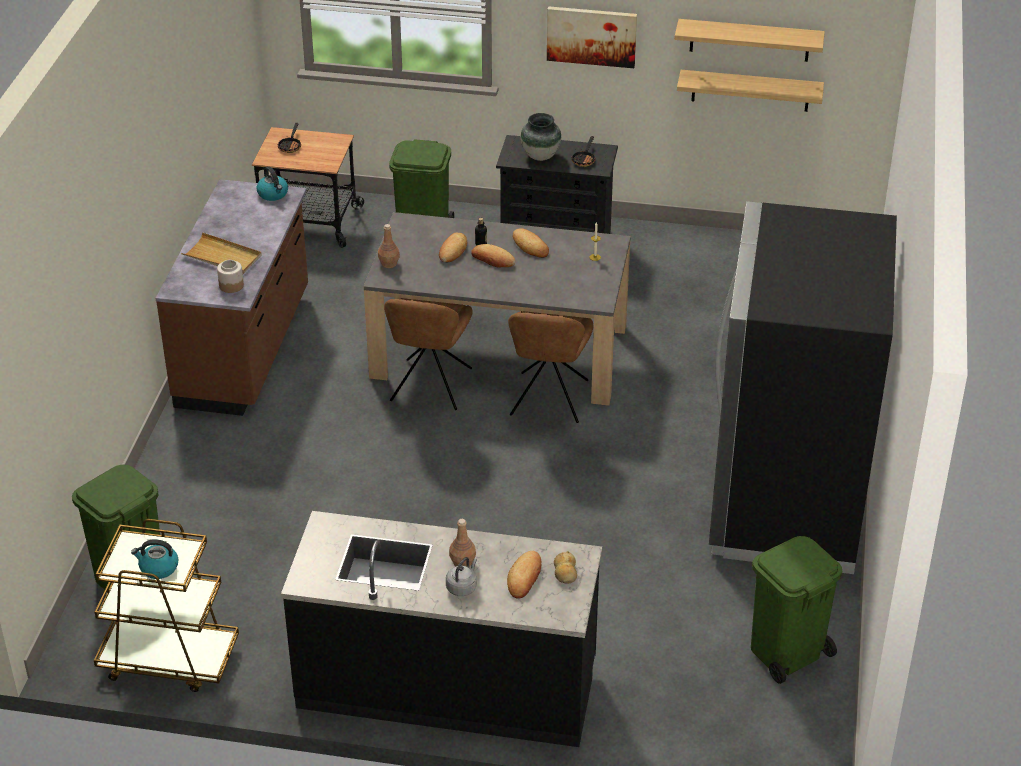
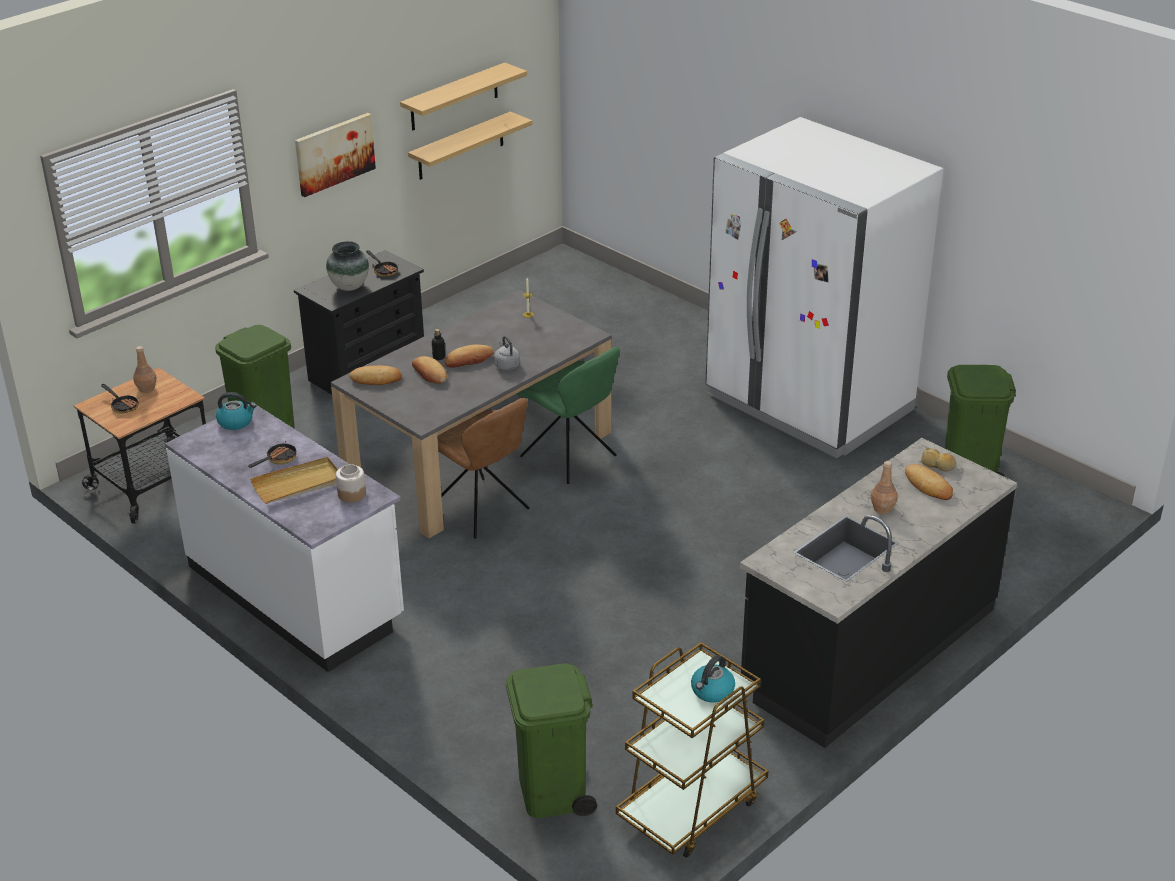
camera: 55 degrees left, 5 degrees down
brown counter [156,179,308,416] -> white counter [165,404,404,672]
brown bottle [378,224,400,268] -> brown bottle moved to [133,346,157,393]
grey kettle [446,557,477,596] -> grey kettle moved to [494,336,520,370]
brown chair [508,311,593,423] -> green chair [517,347,620,484]
bread [513,228,549,258] -> bread moved to [349,365,402,385]
black fridge [709,201,897,574] -> white fridge [705,117,943,458]
none -> frying pan [248,441,296,468]

